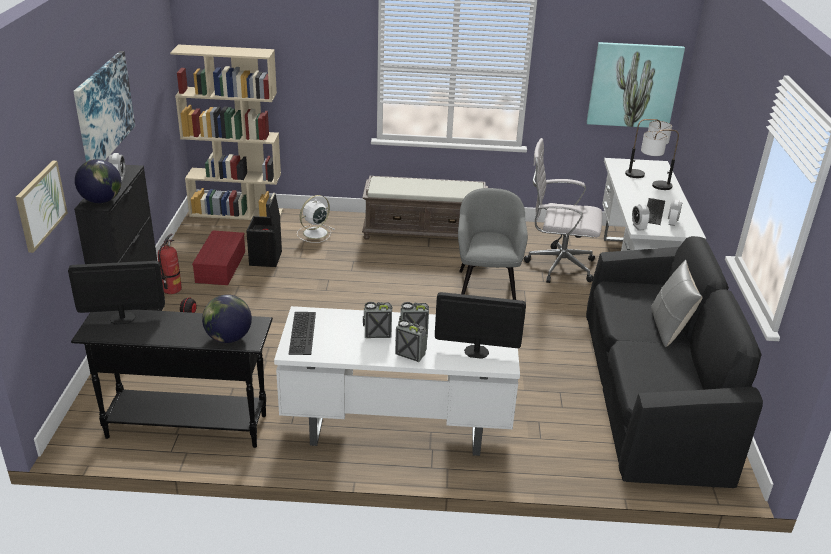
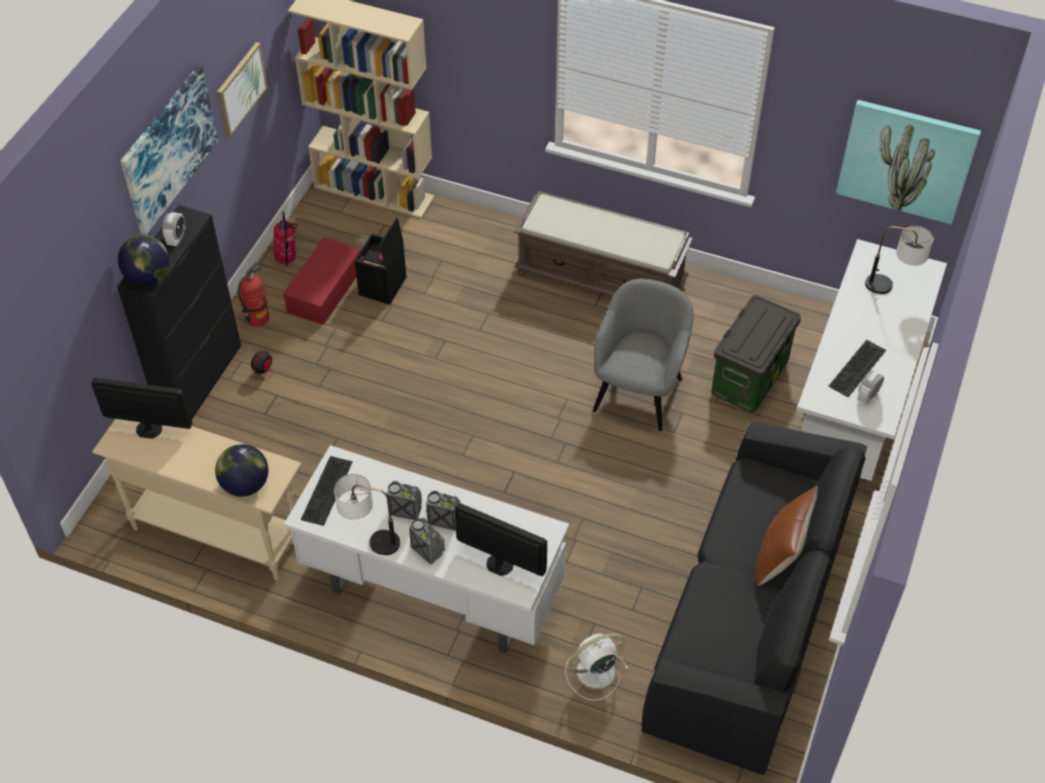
camera: 20 degrees right, 20 degrees up
picture [16,160,68,253] -> picture moved to [217,42,268,137]
black console table [71,310,273,448] -> beige console table [92,419,302,580]
white fan [297,195,335,243] -> white fan moved to [565,633,628,701]
white office chair [524,138,602,283] -> storage box [712,295,801,412]
alarm clock [632,204,650,231] -> none
table lamp [641,130,679,190] -> table lamp moved to [334,474,400,555]
grey pillow [651,260,702,347] -> brown pillow [755,485,818,586]
none -> fire extinguisher [274,212,297,266]

